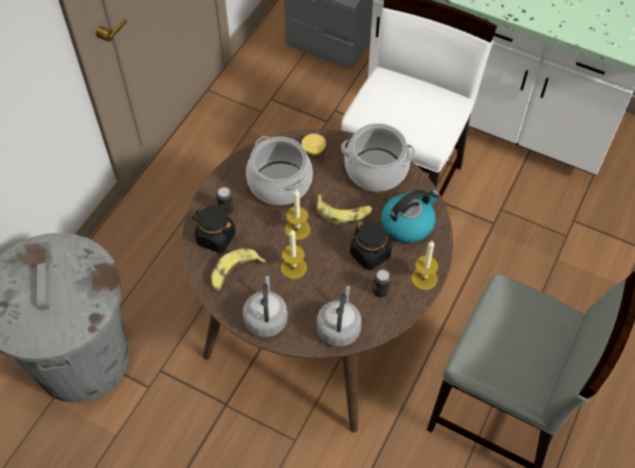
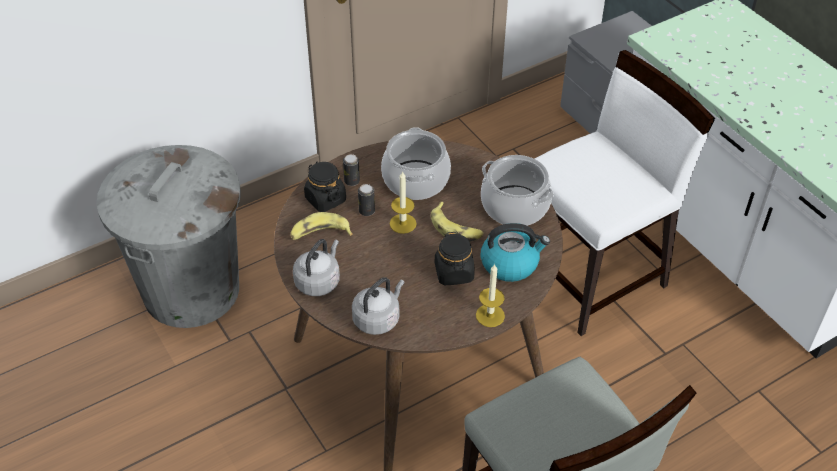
camera: 30 degrees right, 10 degrees down
candle [281,229,307,279] -> none
lemon [302,134,326,155] -> none
can [373,269,391,298] -> can moved to [358,184,375,216]

